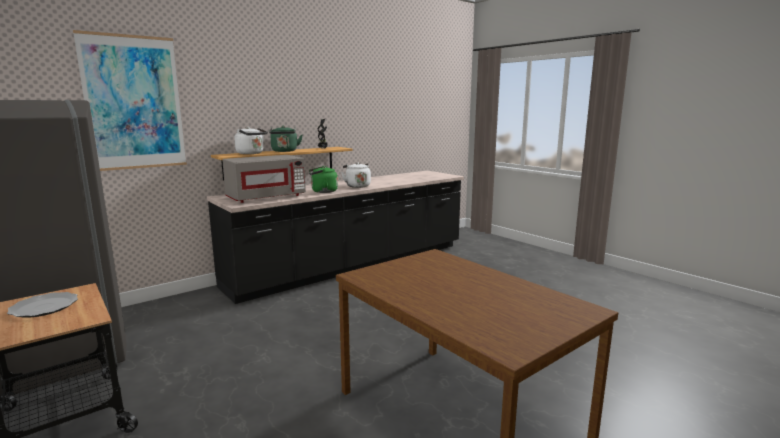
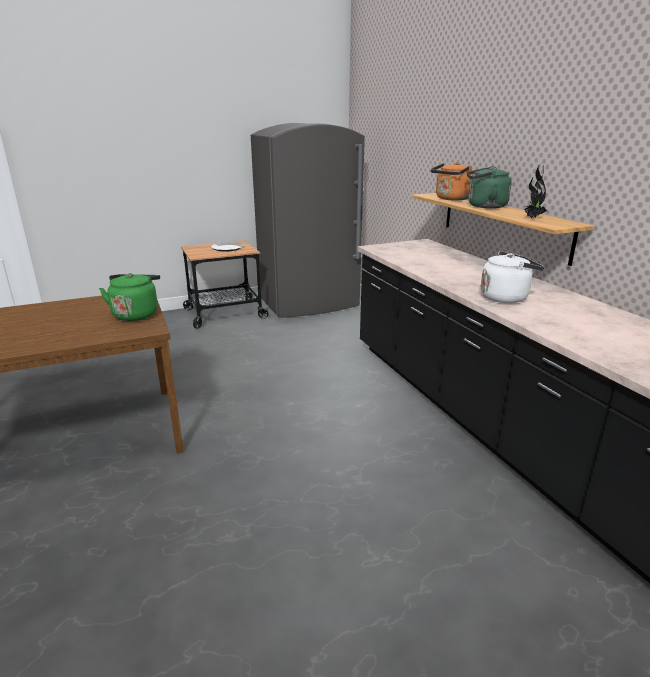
camera: 105 degrees right, 10 degrees up
picture [73,30,187,171] -> none
grey microwave [222,155,306,203] -> none
white kettle [234,127,268,154] -> orange kettle [431,162,474,201]
green kettle [309,166,338,193] -> green kettle moved to [99,273,160,321]

